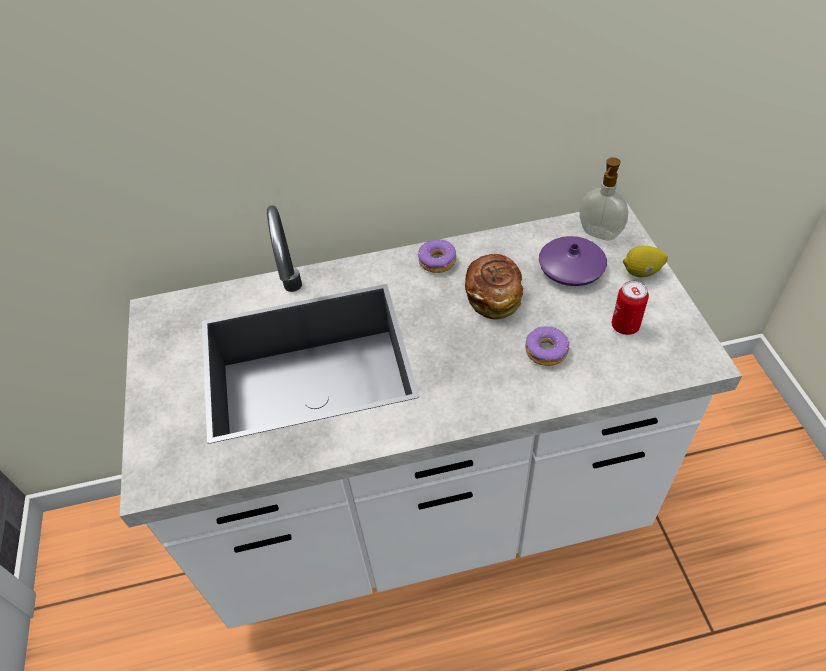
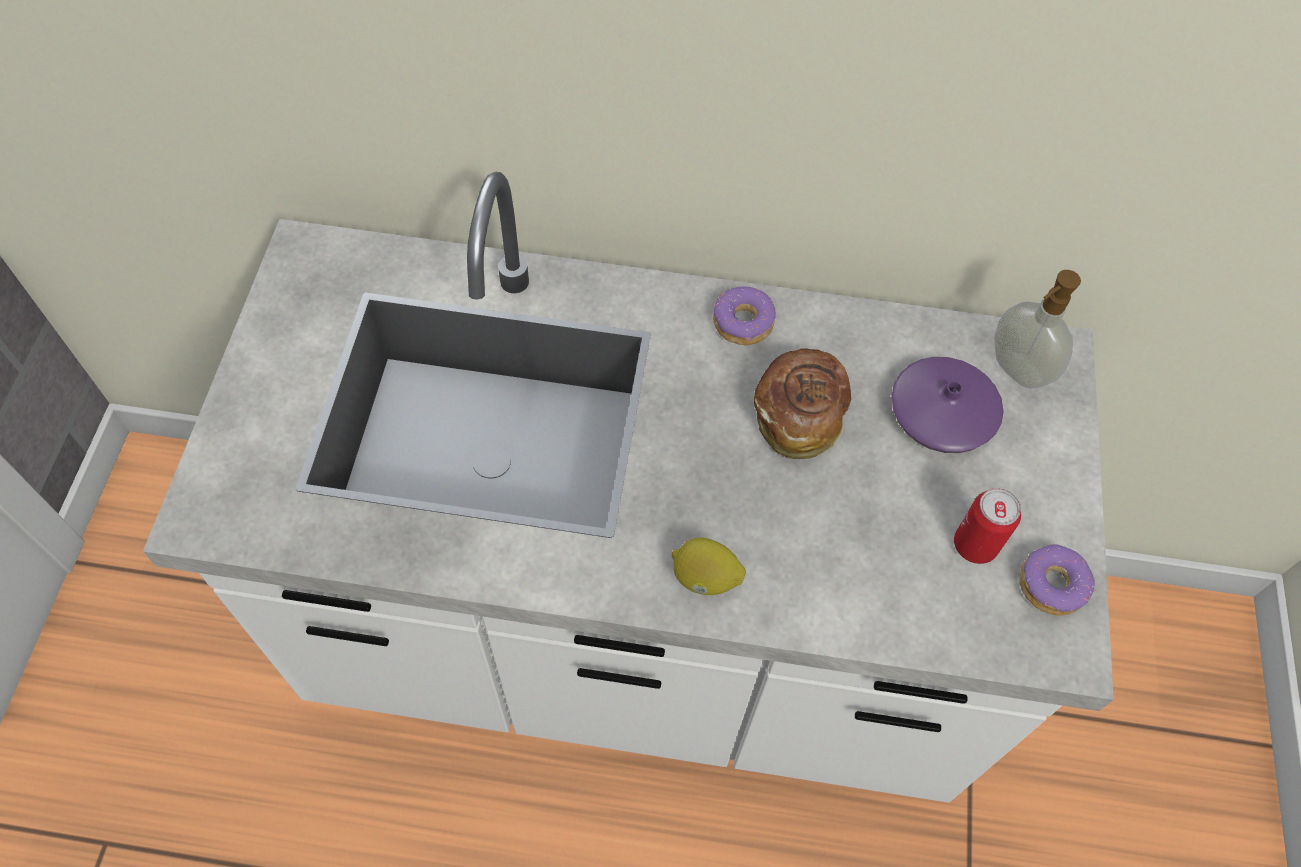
camera: 15 degrees right, 10 degrees up
donut [525,326,570,366] -> donut moved to [1019,544,1095,616]
lemon [623,246,668,277] -> lemon moved to [672,537,746,595]

